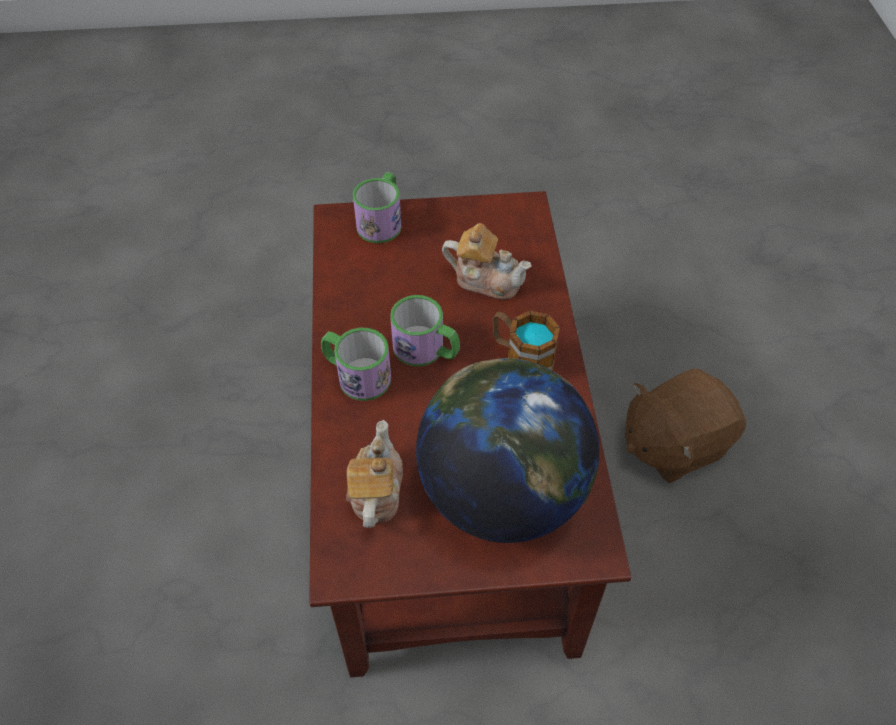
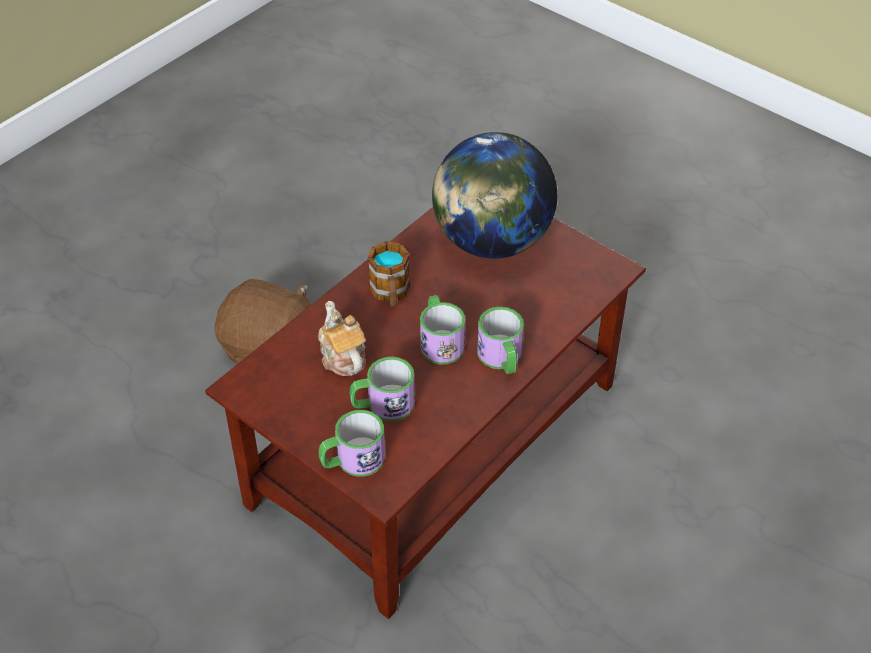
camera: 135 degrees left, 5 degrees down
teapot [346,420,403,528] -> none
none -> mug [350,356,415,421]

